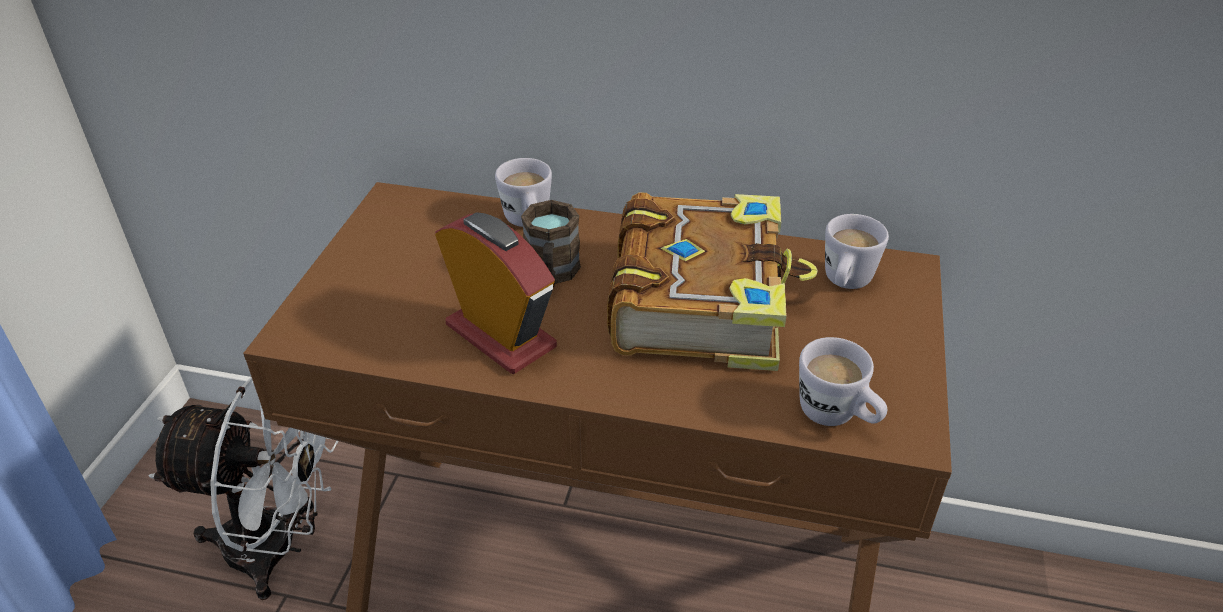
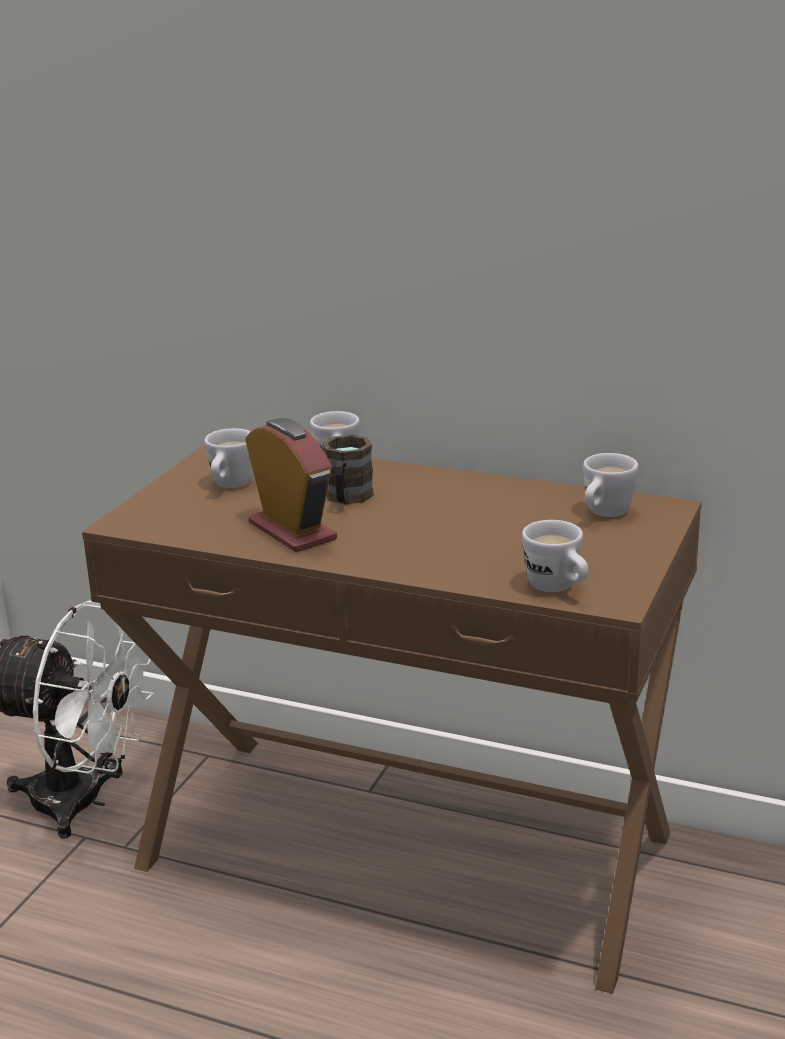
camera: 10 degrees right, 15 degrees down
book [607,192,818,371] -> none
none -> white mug [204,428,253,488]

